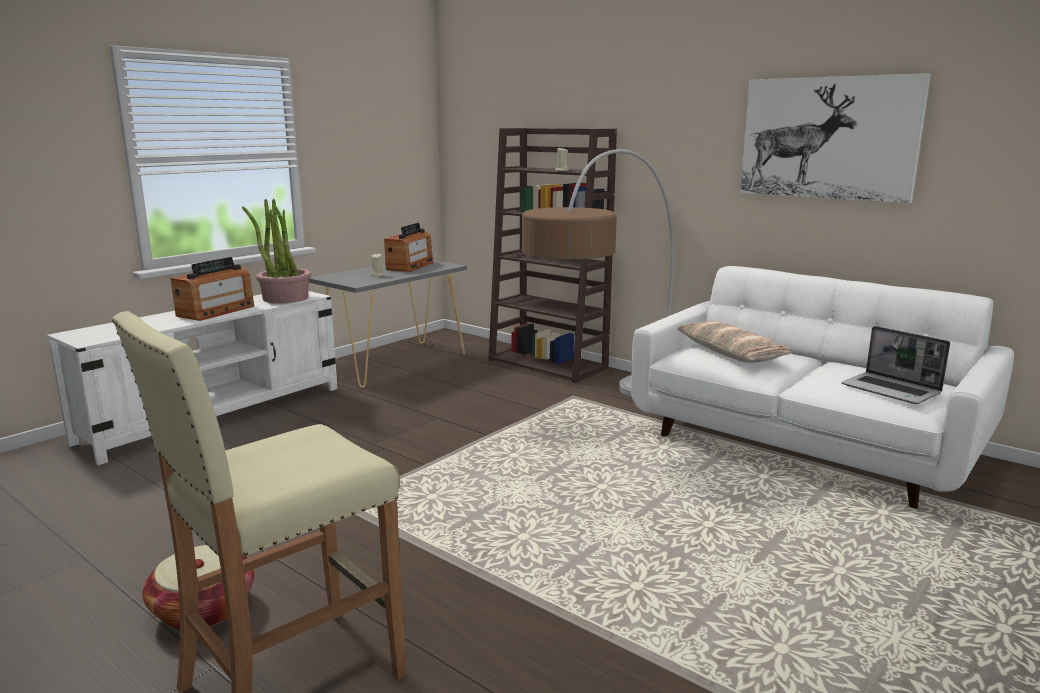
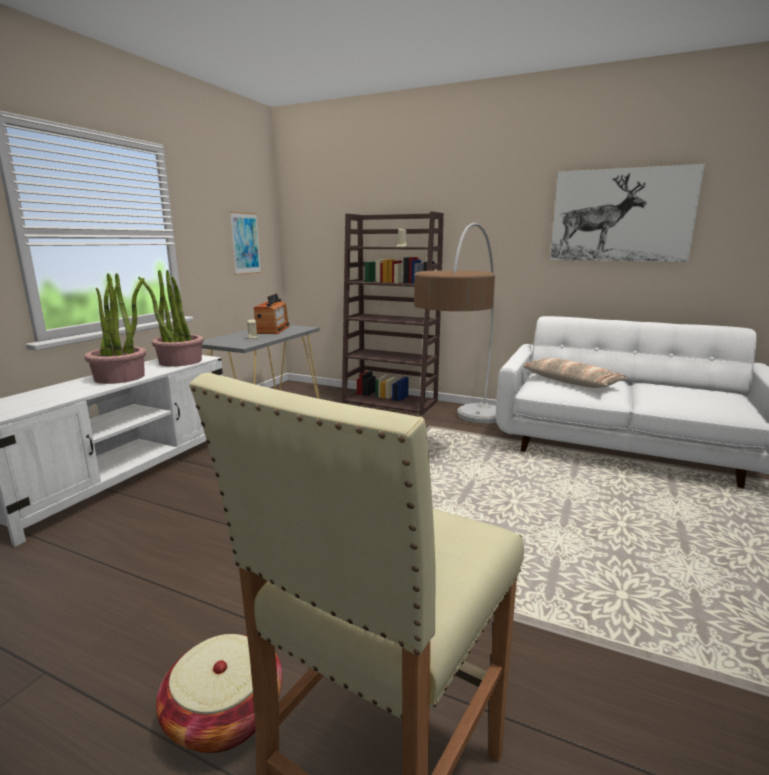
camera: 15 degrees left, 0 degrees up
radio [171,257,254,321] -> potted plant [84,273,146,384]
laptop [841,326,950,404] -> none
none -> picture [230,212,261,275]

